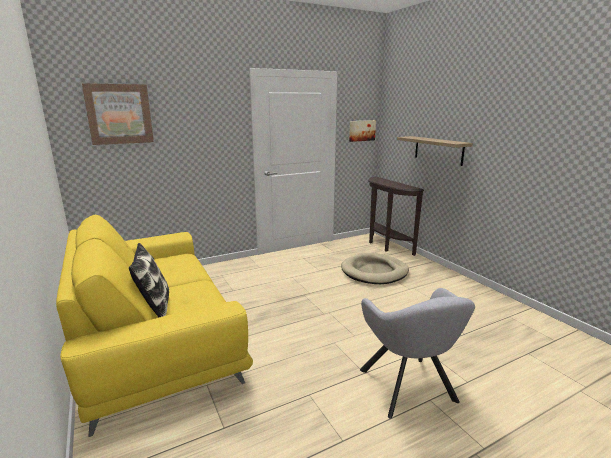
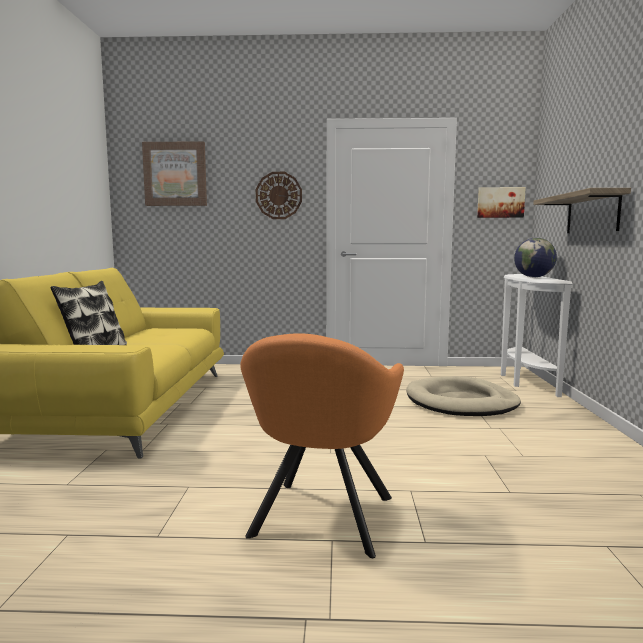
camera: 30 degrees right, 10 degrees down
grey armchair [360,288,475,419] -> orange armchair [240,333,404,558]
brown console table [368,177,424,256] -> white console table [501,274,572,397]
none -> wall clock [256,172,302,219]
none -> globe [514,238,557,277]

